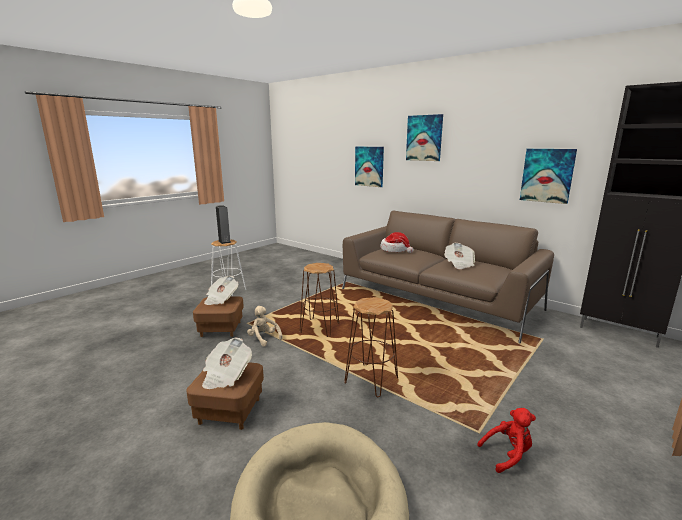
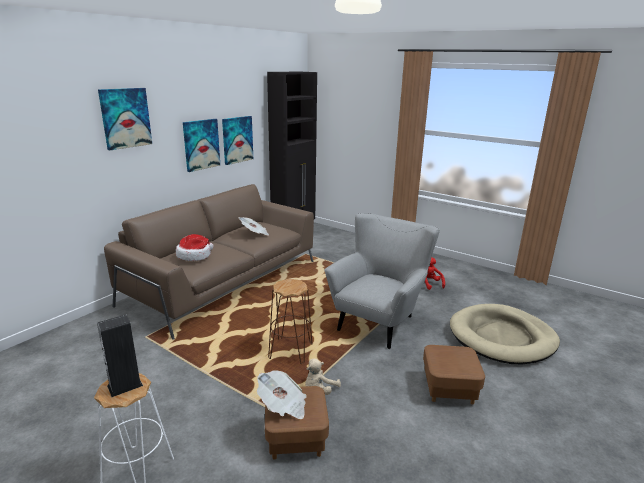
camera: 95 degrees left, 5 degrees up
newspaper [202,338,252,389] -> none
brown stool [344,297,398,397] -> grey armchair [325,213,440,349]
picture [355,147,384,187] -> picture moved to [183,119,220,172]

